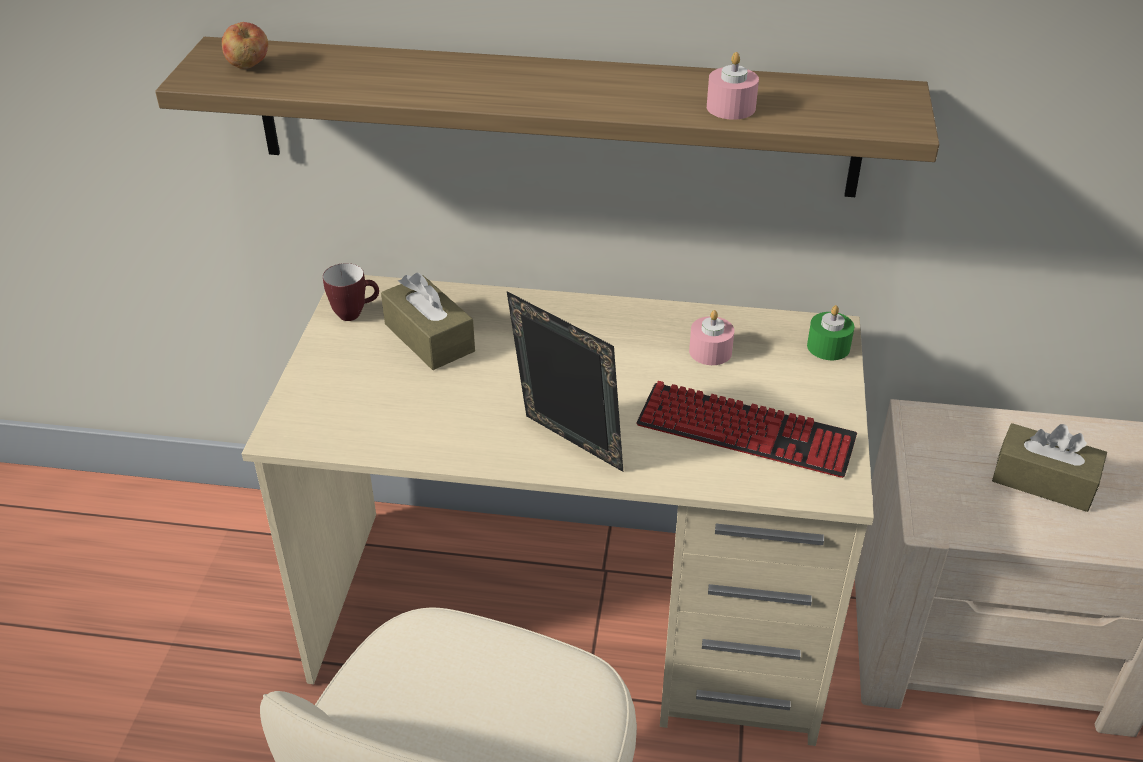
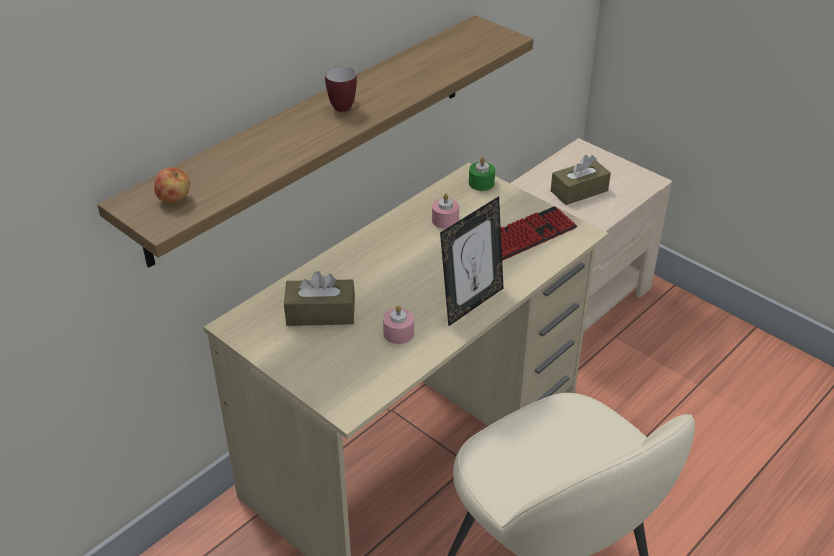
camera: 55 degrees left, 0 degrees up
mug [323,263,379,321] -> mug moved to [325,67,357,112]
picture frame [507,292,623,472] -> picture frame turned 150 degrees clockwise [440,196,503,327]
pink candle [707,52,759,120] -> pink candle moved to [383,305,414,344]

